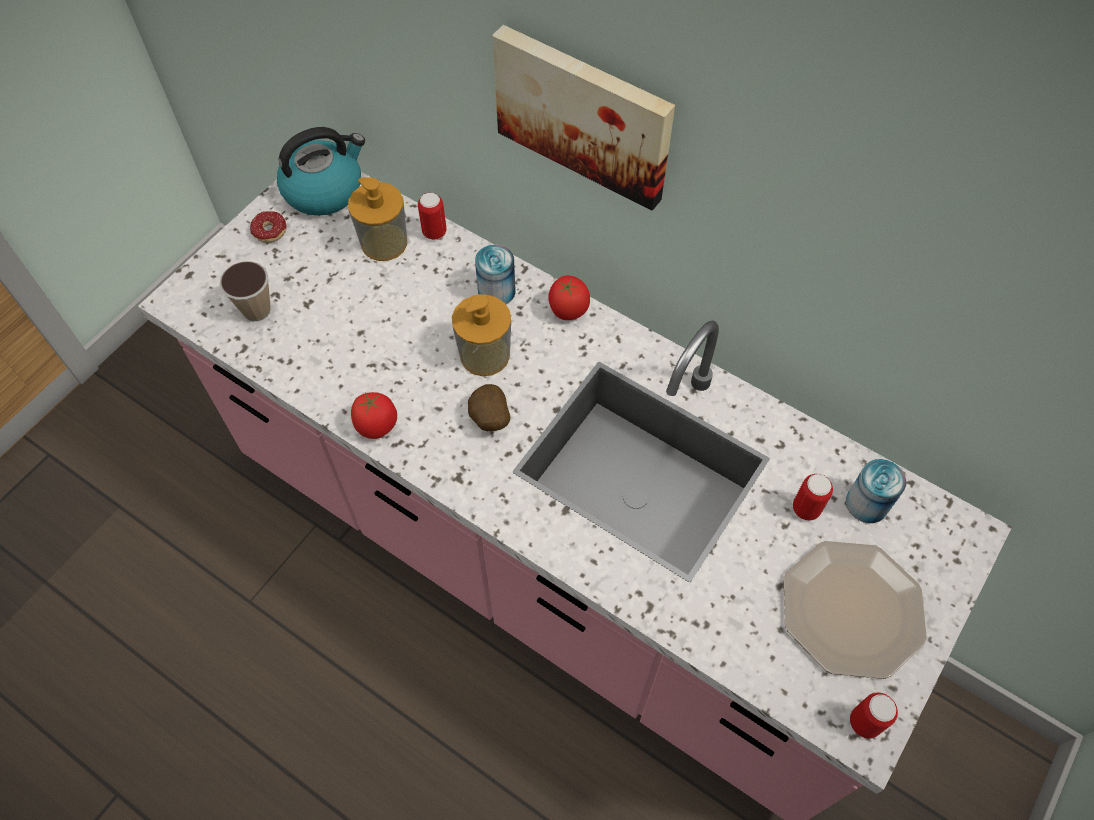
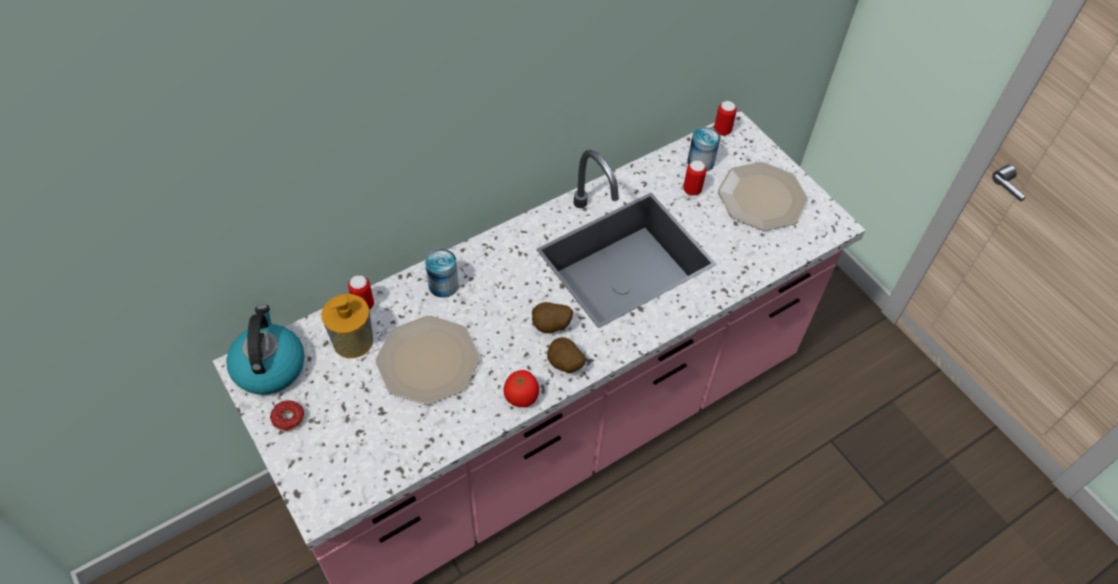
camera: 70 degrees left, 5 degrees down
cup [220,261,271,321] -> none
soap dispenser [452,294,511,376] -> none
picture [492,25,675,211] -> none
tomato [548,276,590,320] -> none
can [850,693,898,738] -> can moved to [714,101,737,136]
none -> plate [376,316,480,405]
none -> potato [547,337,586,373]

